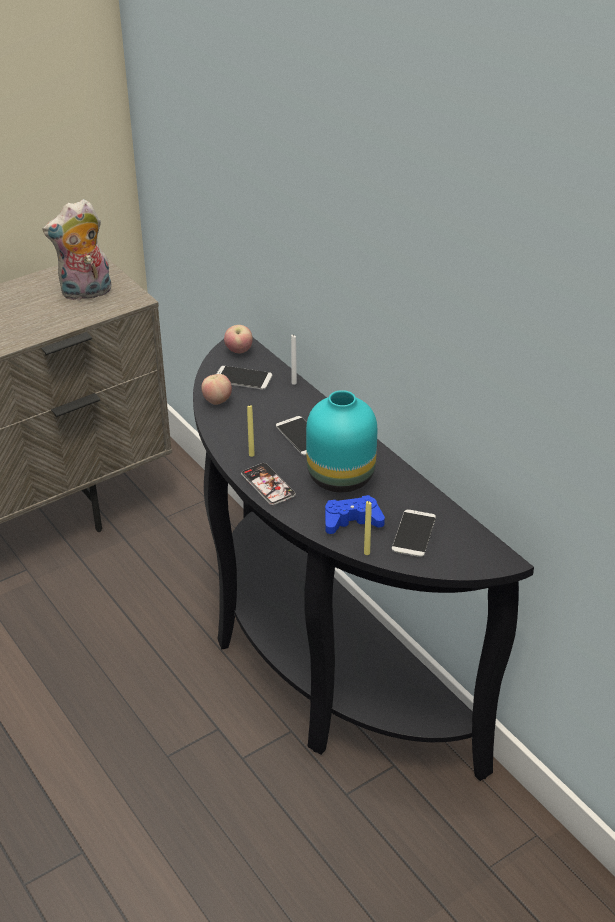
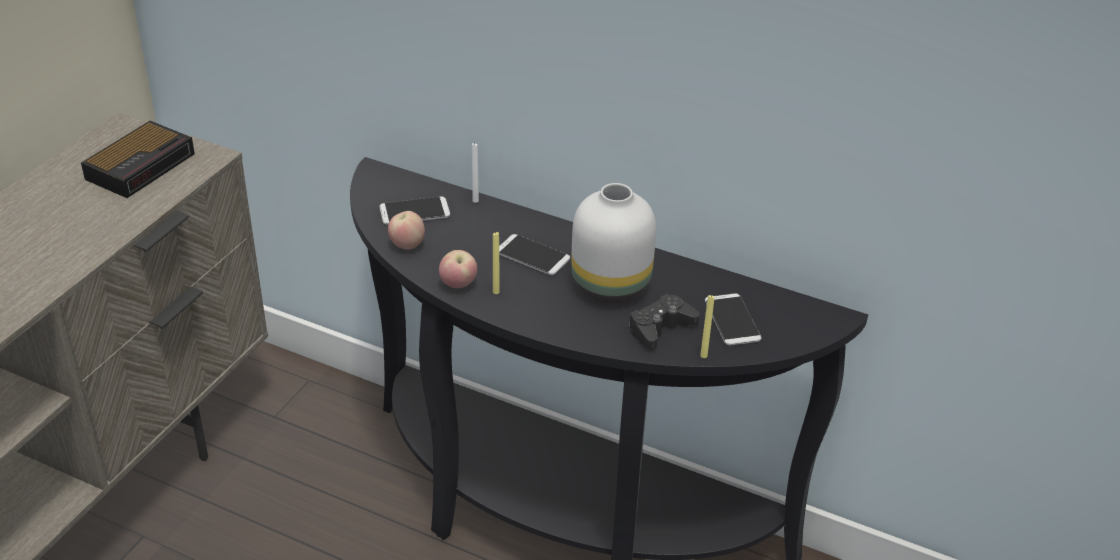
camera: 30 degrees left, 0 degrees up
plush toy [42,199,112,301] -> alarm clock [81,121,195,198]
apple [224,325,253,354] -> apple moved to [439,250,477,288]
phone [241,463,296,506] -> none
turquoise vase [306,390,377,492] -> white vase [571,183,656,304]
blue game controller [325,495,385,534] -> black game controller [629,294,700,349]

